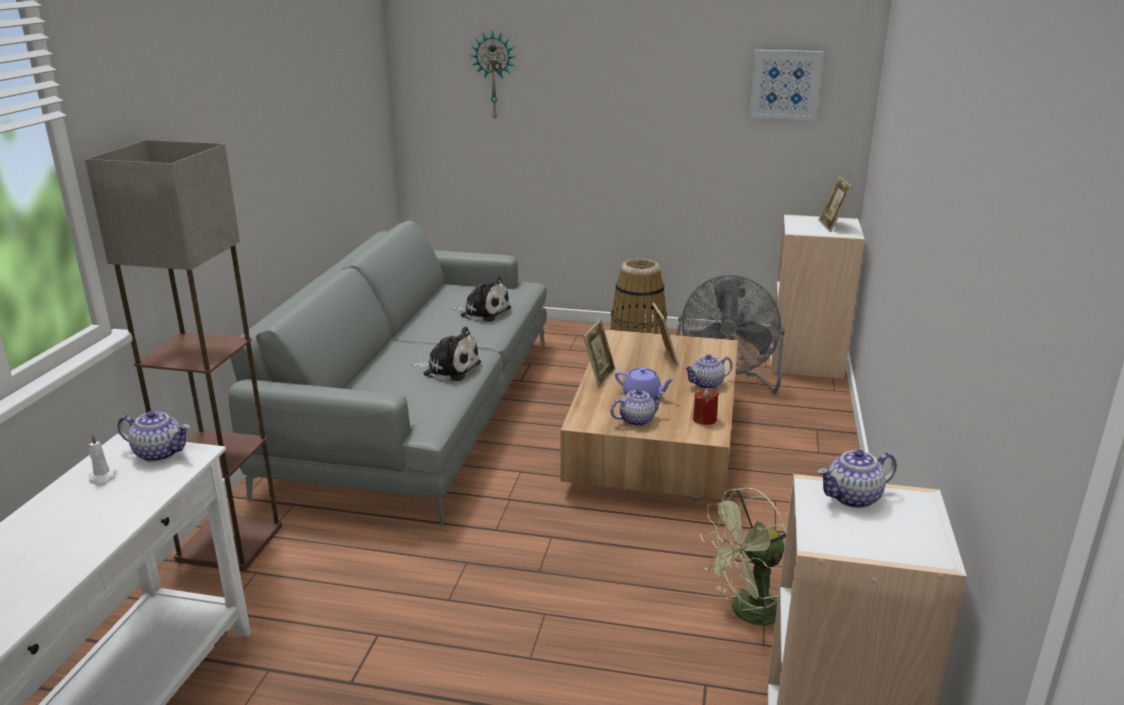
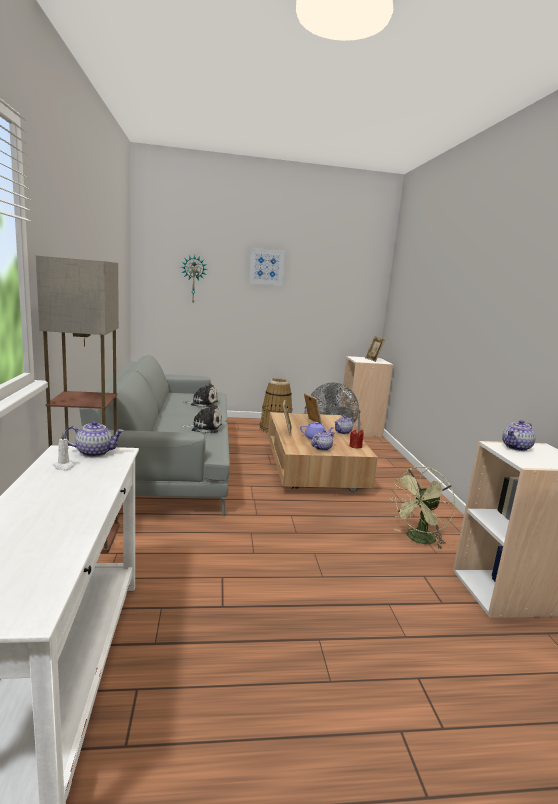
camera: 20 degrees left, 10 degrees down
picture [749,50,823,120] -> picture moved to [249,248,285,286]

